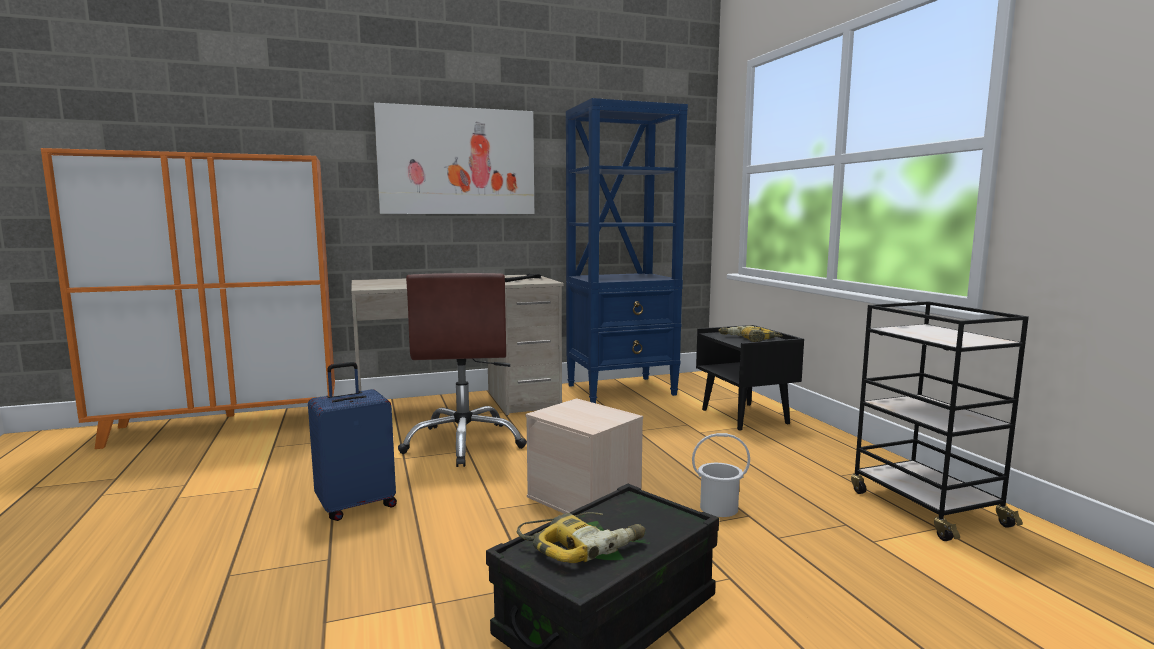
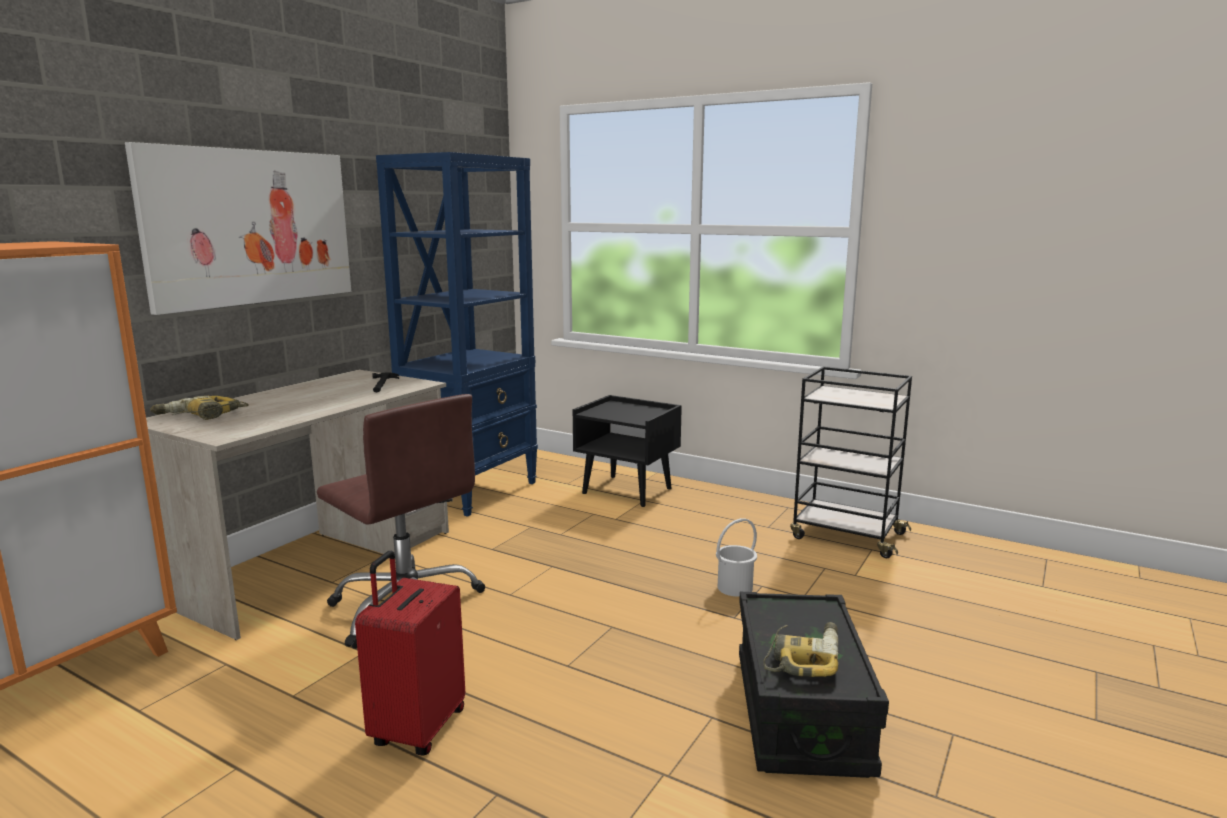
camera: 40 degrees left, 5 degrees up
blue suitcase [308,362,397,521] -> red suitcase [355,551,465,755]
beige storage box [526,398,643,514] -> none
power drill [718,326,783,342] -> power drill moved to [150,395,249,420]

